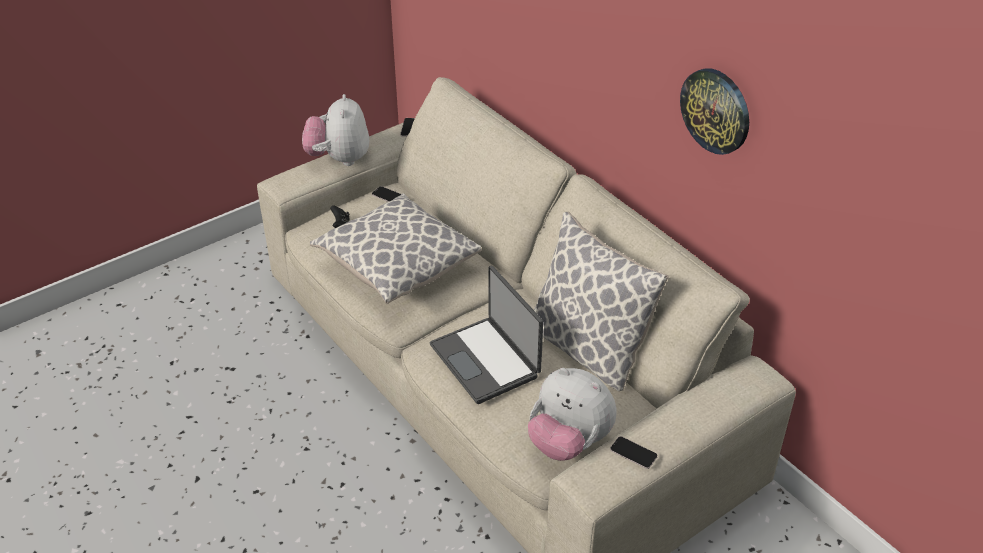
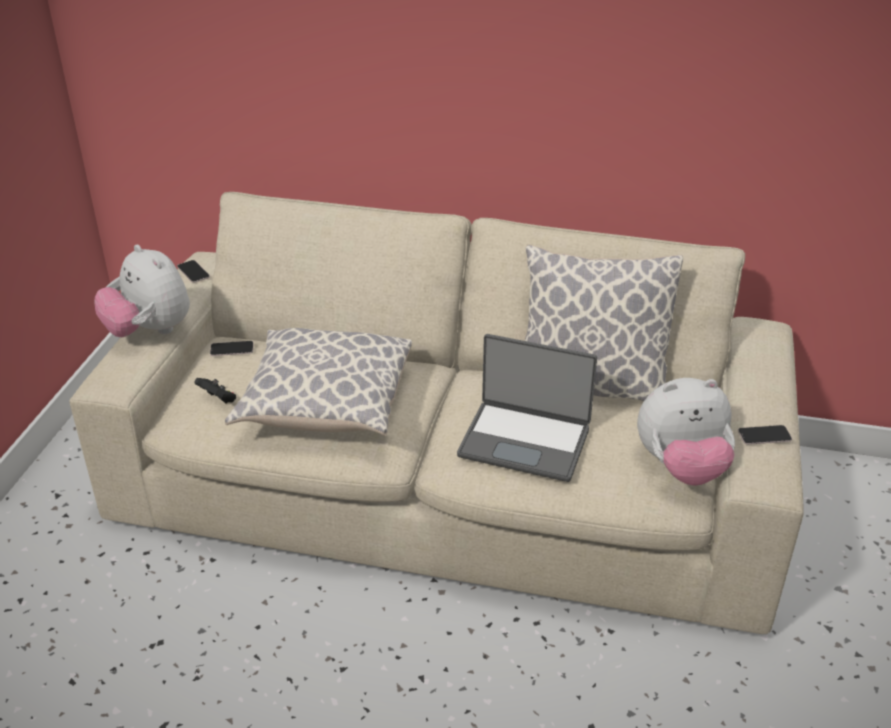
camera: 40 degrees left, 5 degrees down
wall clock [680,68,749,155] -> none

